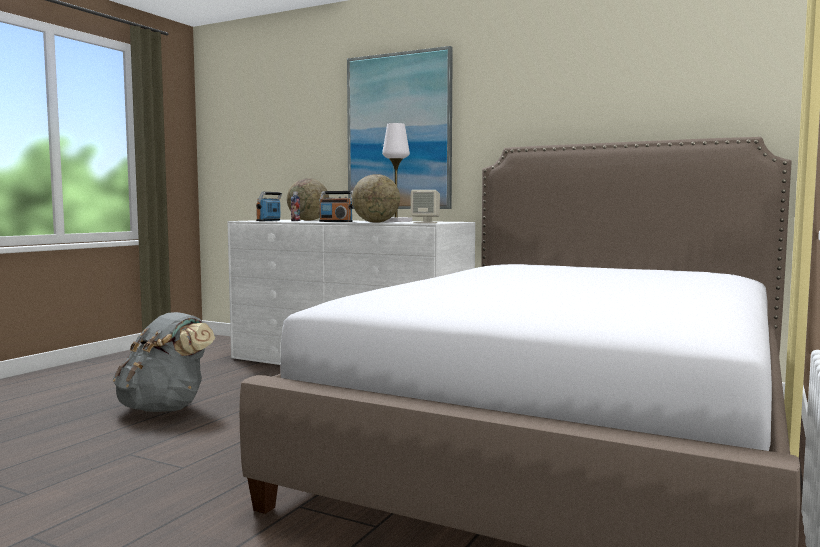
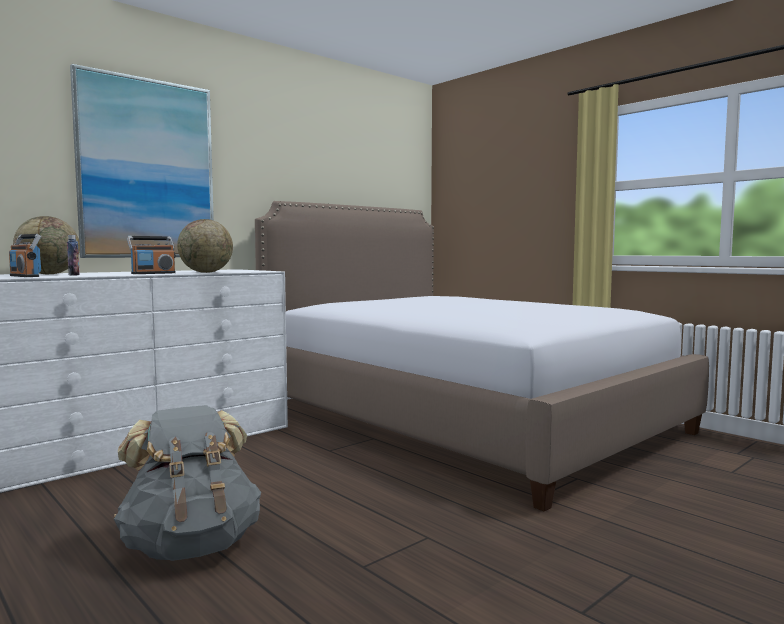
camera: 70 degrees left, 0 degrees up
white table lamp [382,123,412,222] -> none
beige speaker [411,190,440,223] -> none

